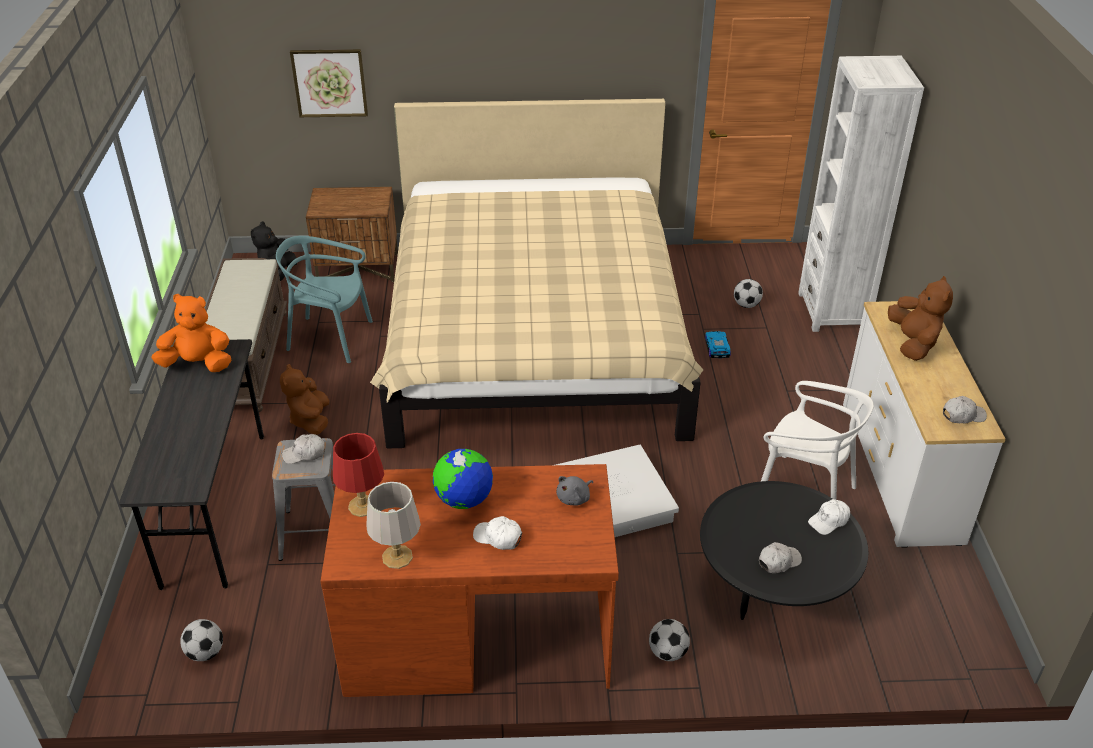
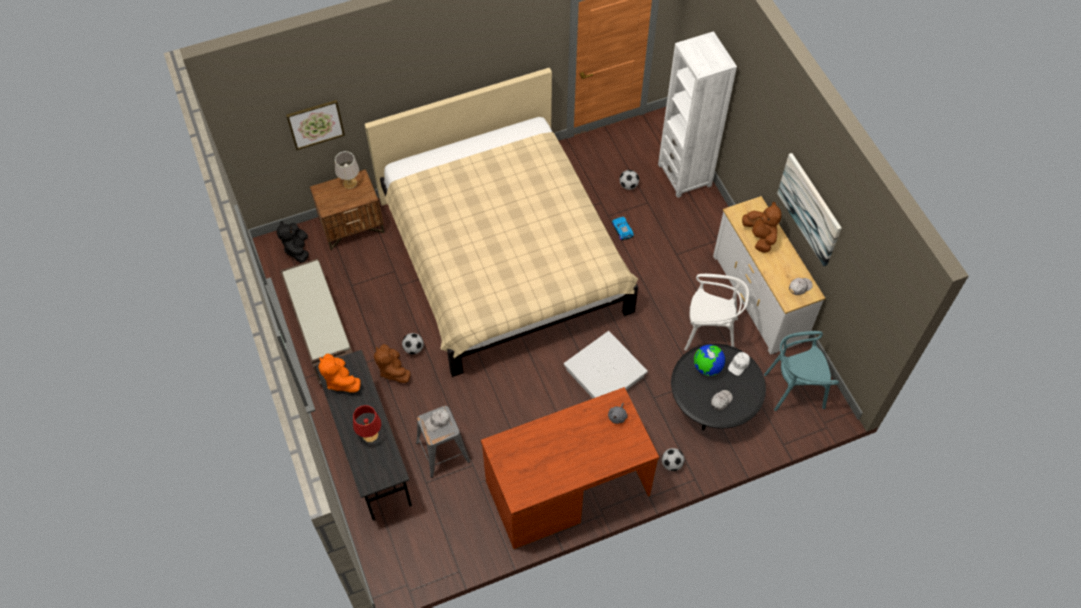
camera: 20 degrees left, 20 degrees up
orange plush toy [151,294,231,372] -> orange plush toy turned 105 degrees counterclockwise [318,354,361,392]
football [180,619,223,661] -> football moved to [402,333,424,355]
turquoise chair [276,236,373,363] -> turquoise chair moved to [764,331,839,411]
red table lamp [333,433,384,517] -> red table lamp moved to [353,405,381,442]
grey table lamp [366,482,421,569] -> grey table lamp moved to [335,151,359,189]
globe [433,449,493,509] -> globe moved to [694,345,725,376]
white cap [473,516,522,550] -> none
none -> picture [777,153,842,266]

